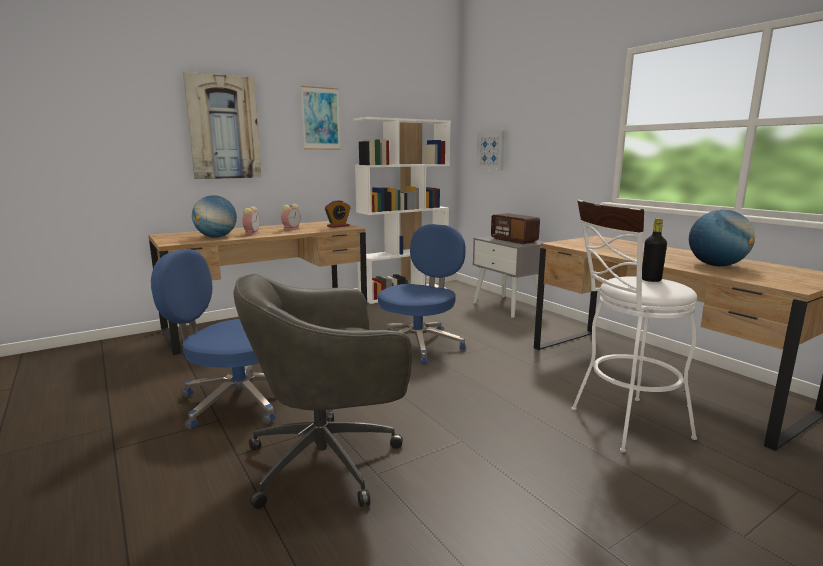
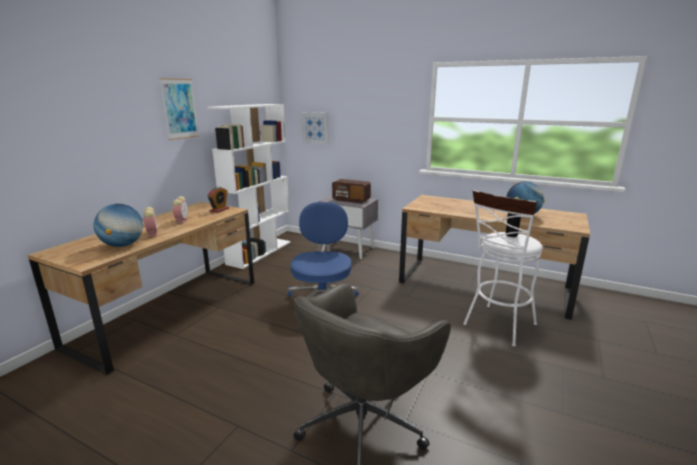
camera: 30 degrees left, 5 degrees up
blue office chair [151,249,275,430] -> none
picture [183,72,262,179] -> none

